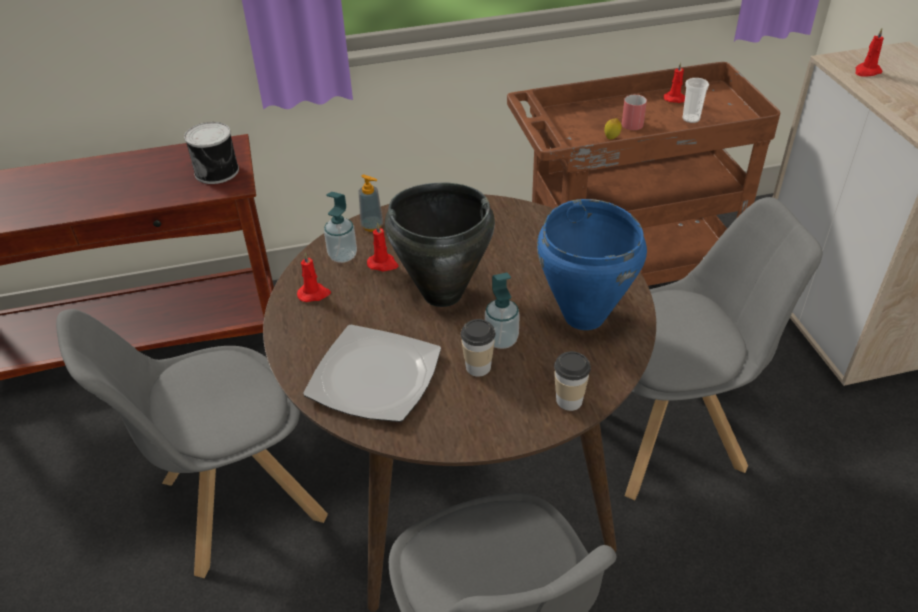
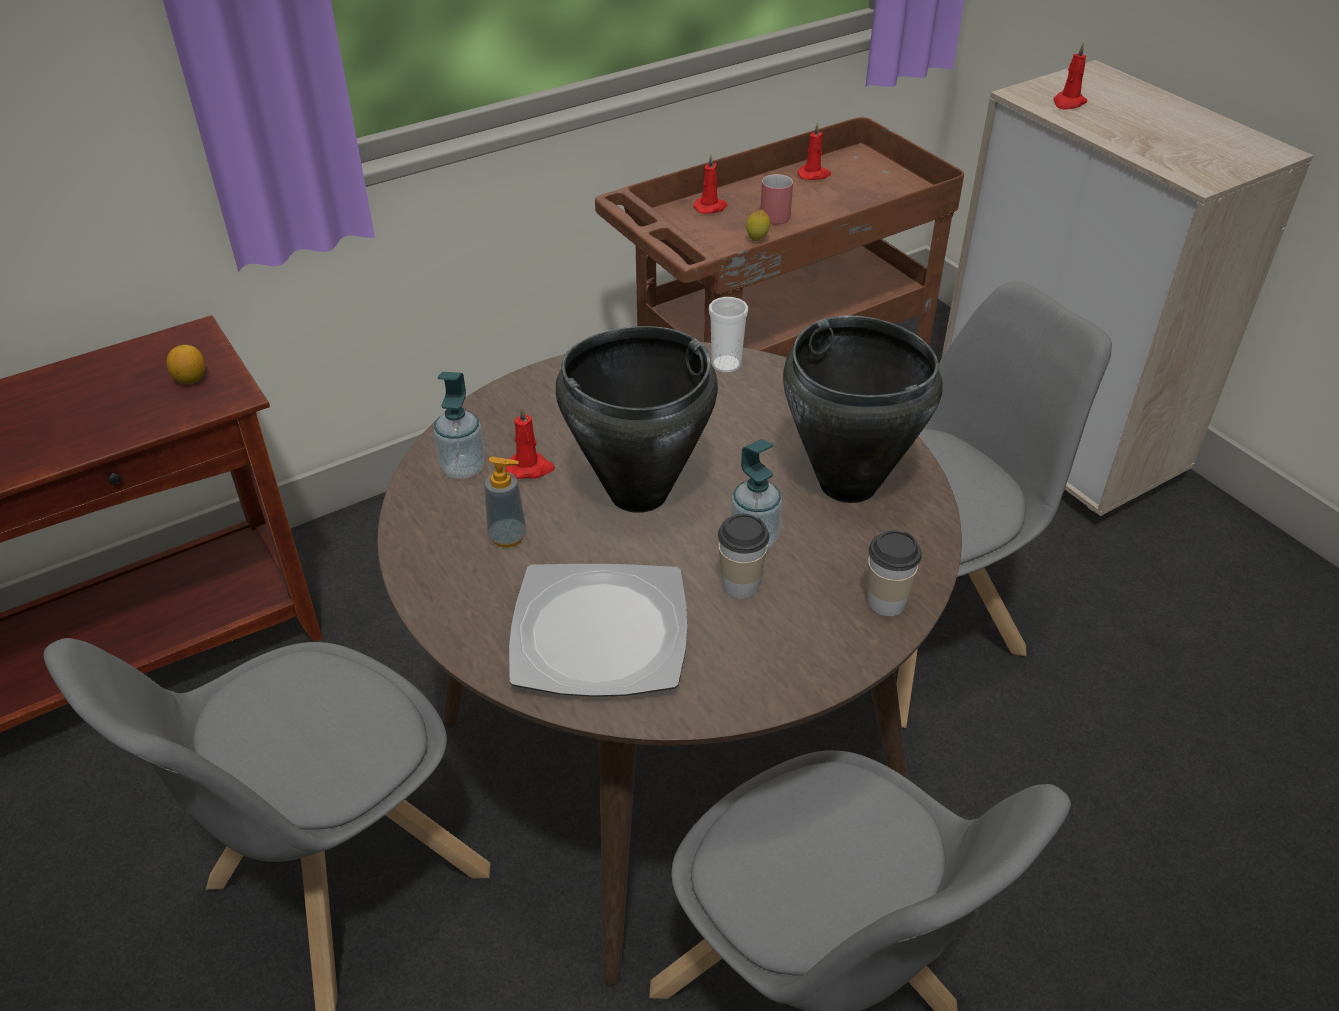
camera: 20 degrees left, 0 degrees up
can [184,122,239,184] -> lemon [166,345,205,384]
red candle [297,252,331,302] -> red candle moved to [693,154,727,214]
soap dispenser [359,174,383,232] -> soap dispenser moved to [484,457,527,547]
blue cooking pot [537,199,647,330] -> black cooking pot [783,315,943,503]
cup [682,78,709,123] -> cup moved to [709,297,748,373]

